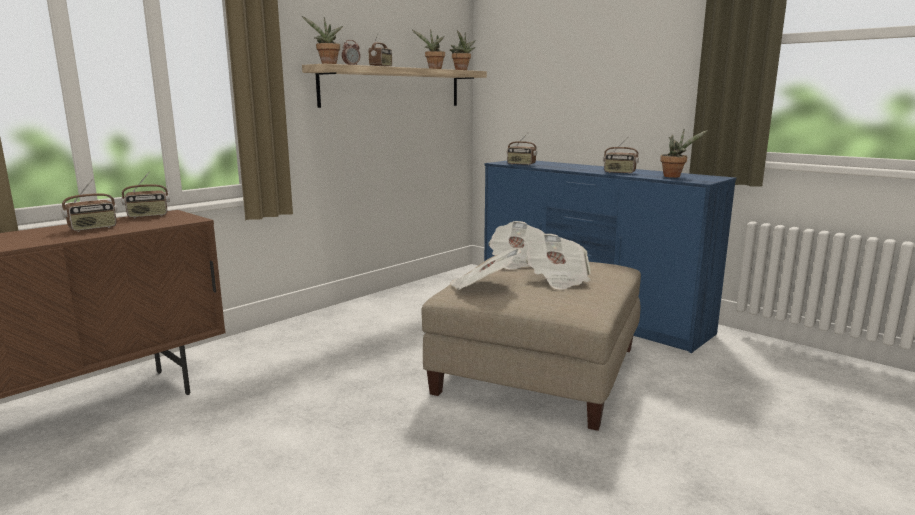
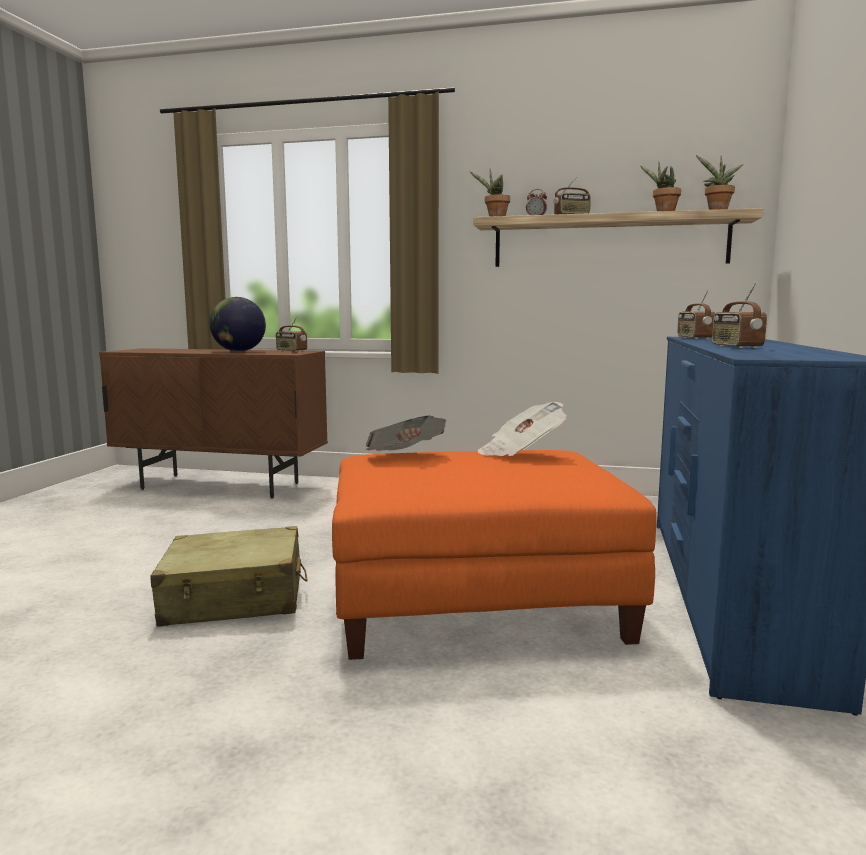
camera: 60 degrees right, 5 degrees down
radio [62,179,117,232] -> globe [209,297,266,352]
beige ottoman [421,255,641,431] -> orange ottoman [332,450,656,660]
newspaper [526,234,591,290] -> none
potted plant [660,130,708,178] -> none
none -> beige suitcase [151,526,308,627]

